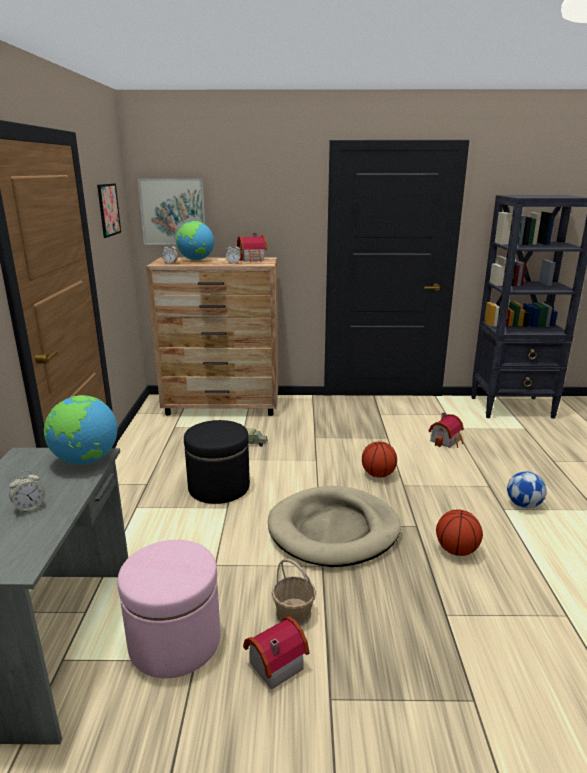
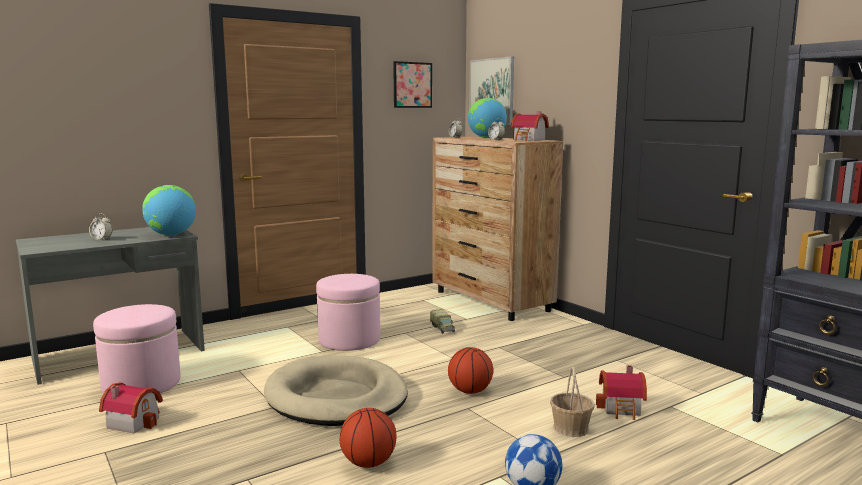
camera: 55 degrees right, 10 degrees down
black ottoman [184,420,250,504] -> pink ottoman [316,274,380,351]
basket [272,559,316,626] -> basket moved to [550,366,595,437]

